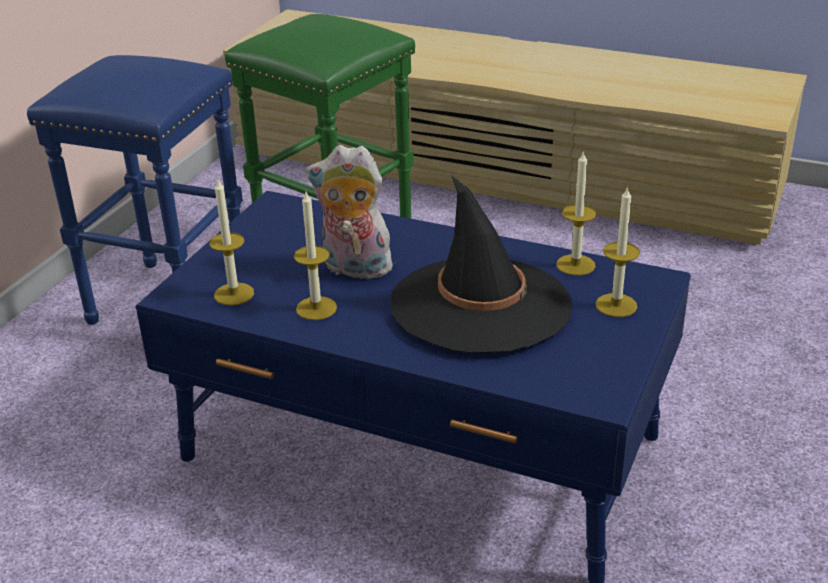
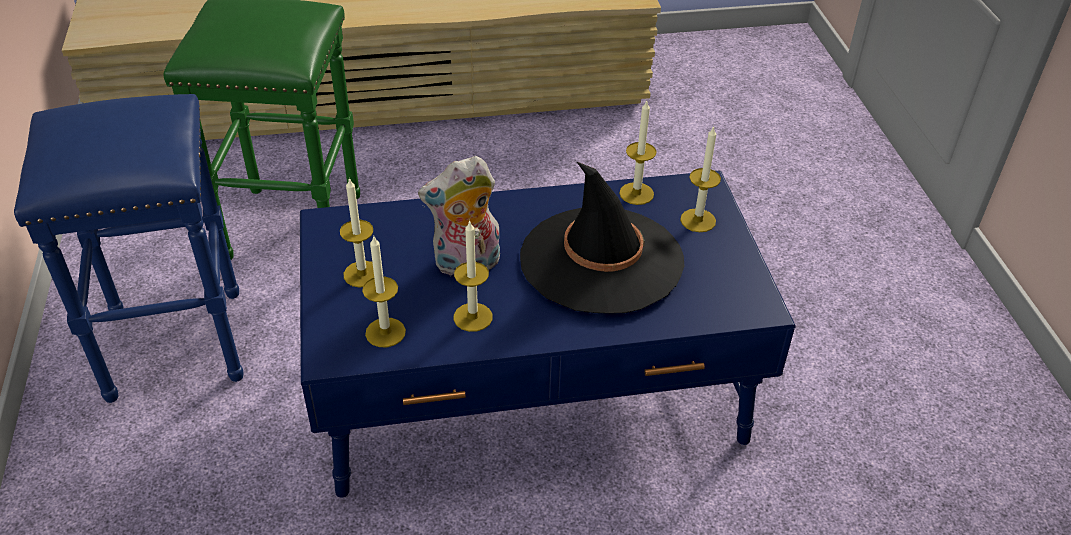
camera: 35 degrees left, 10 degrees up
none -> candle [340,177,374,288]

